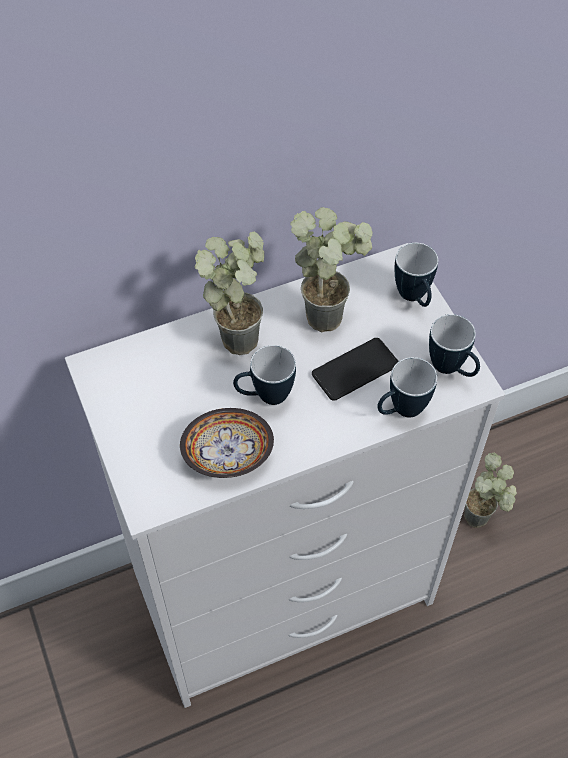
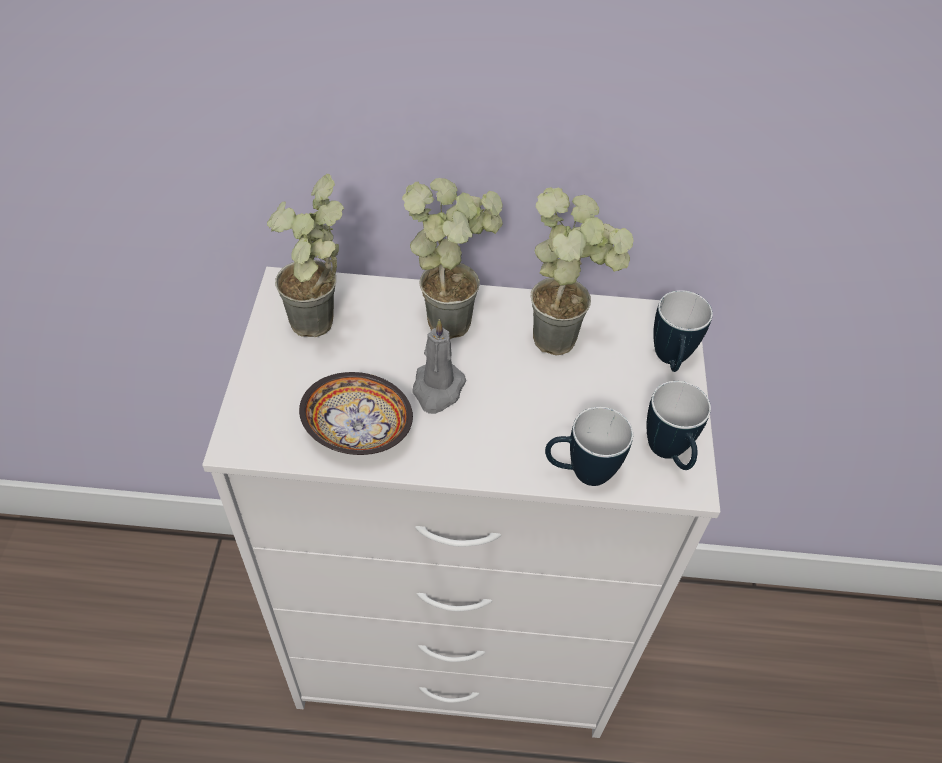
camera: 25 degrees right, 5 degrees down
mug [233,345,296,405] -> grey candle [412,319,466,414]
phone [312,338,399,401] -> none
potted plant [464,453,517,528] -> potted plant moved to [267,174,344,337]

